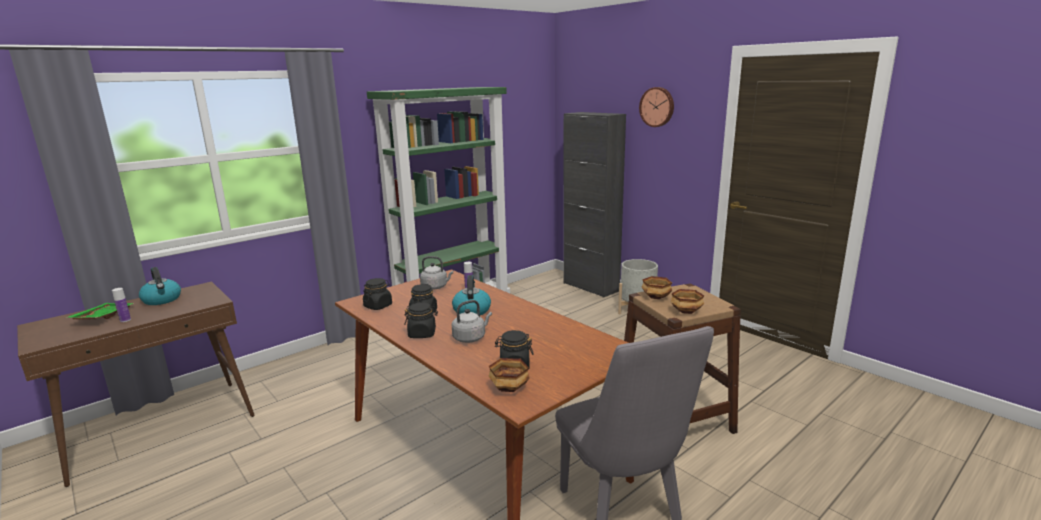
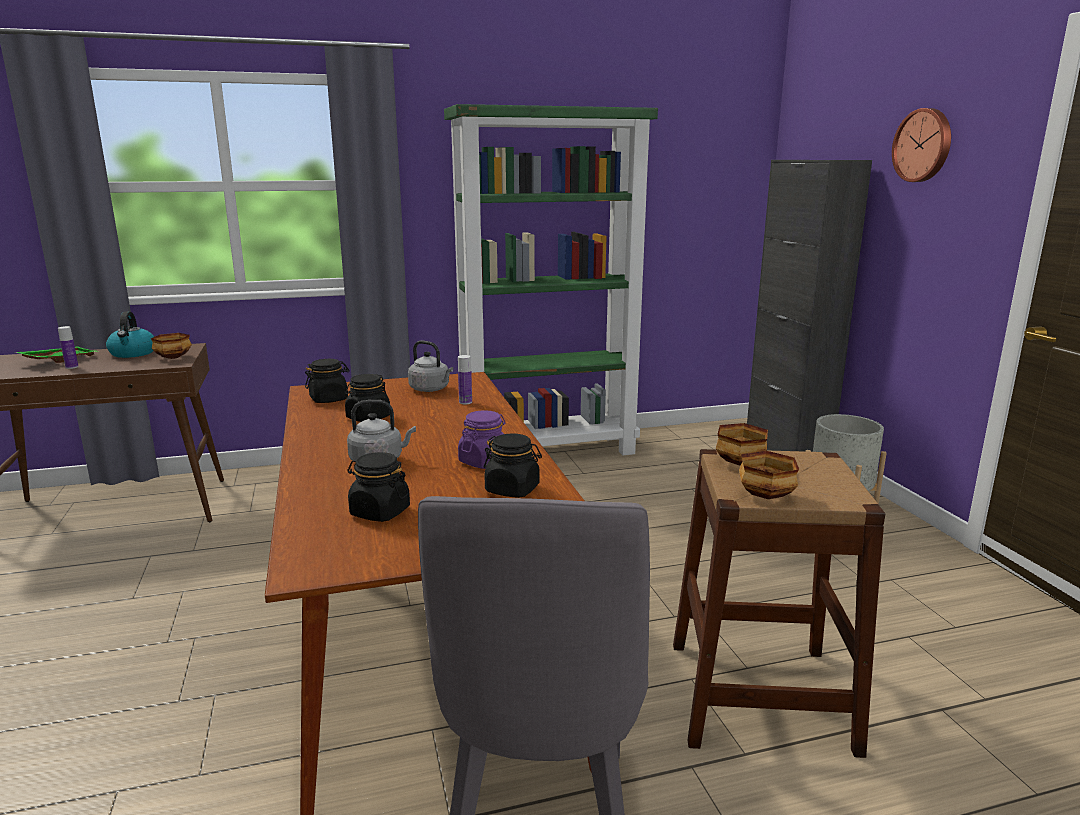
camera: 25 degrees right, 0 degrees up
black jar [404,302,438,338] -> black jar moved to [484,433,542,498]
kettle [452,275,491,315] -> none
bowl [489,358,530,392] -> bowl moved to [151,333,192,359]
none -> purple jar [458,410,505,469]

